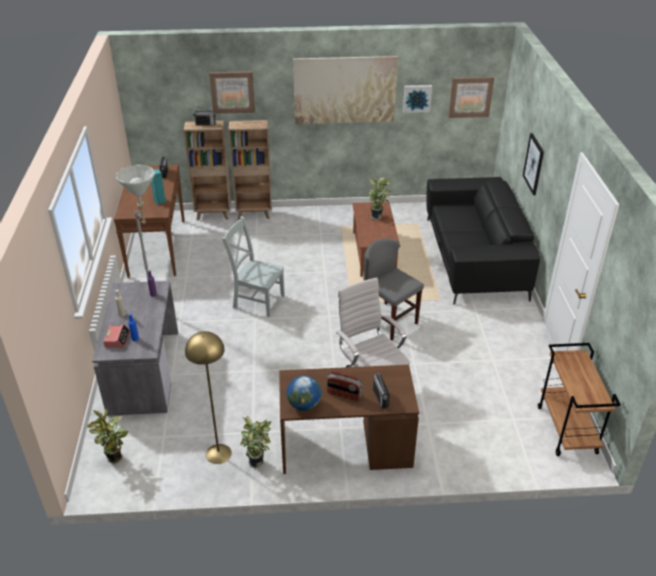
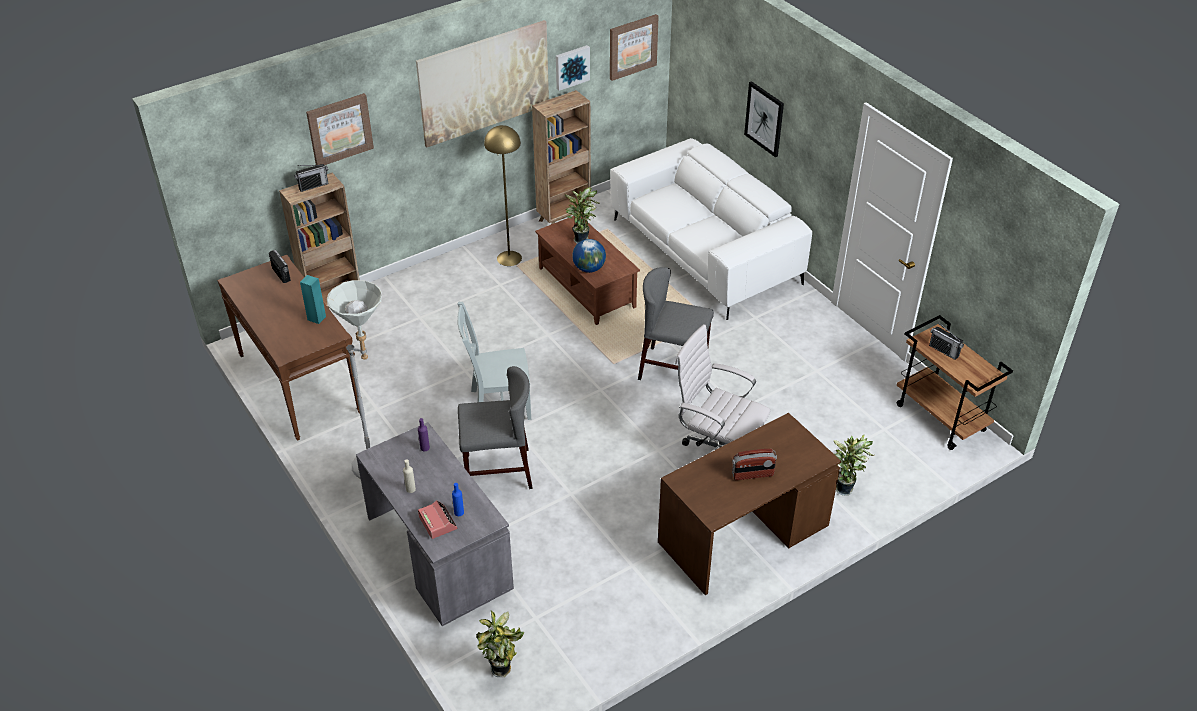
camera: 30 degrees left, 5 degrees up
yellow floor lamp [185,331,232,464] -> yellow floor lamp moved to [484,125,522,266]
brown bookcase [228,120,272,220] -> brown bookcase moved to [532,90,591,224]
potted plant [240,416,271,468] -> potted plant moved to [834,435,874,496]
globe [287,376,321,411] -> globe moved to [572,239,606,273]
radio [373,370,390,409] -> radio moved to [929,324,964,360]
black sofa [427,177,540,305] -> white sofa [610,138,812,320]
none -> grey chair [458,366,533,489]

